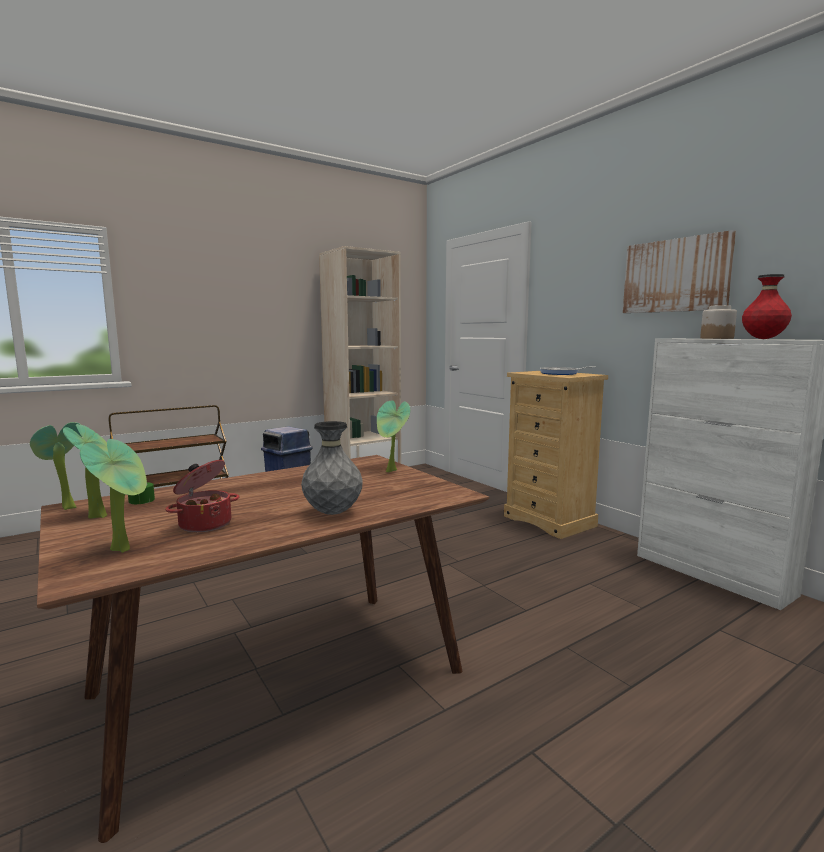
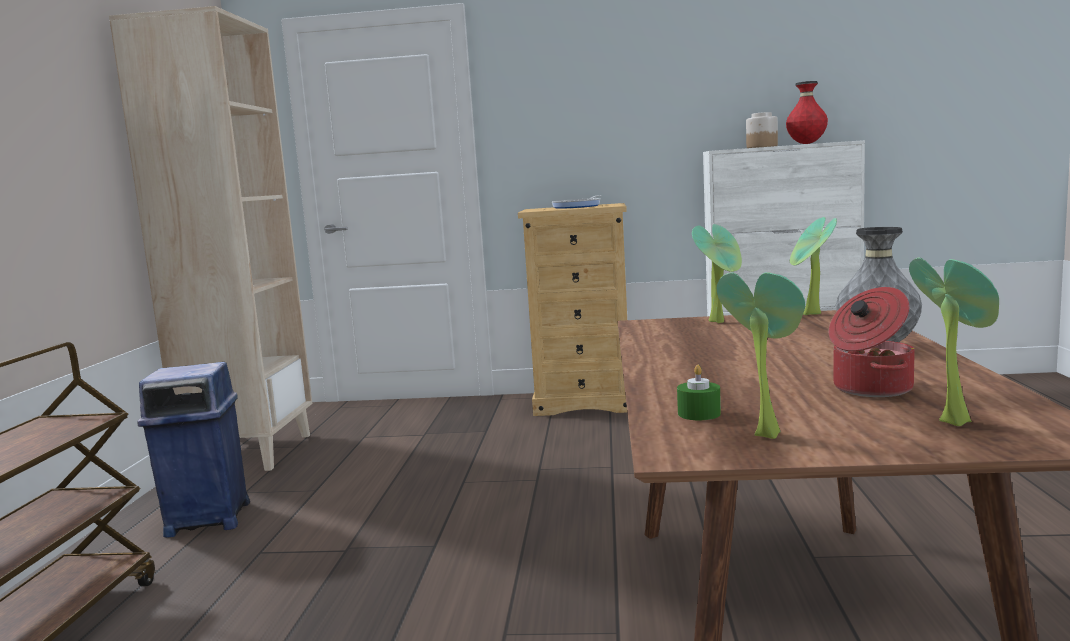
camera: 50 degrees left, 0 degrees up
potted plant [30,422,82,510] -> potted plant moved to [790,217,837,315]
picture [623,230,736,313] -> none

